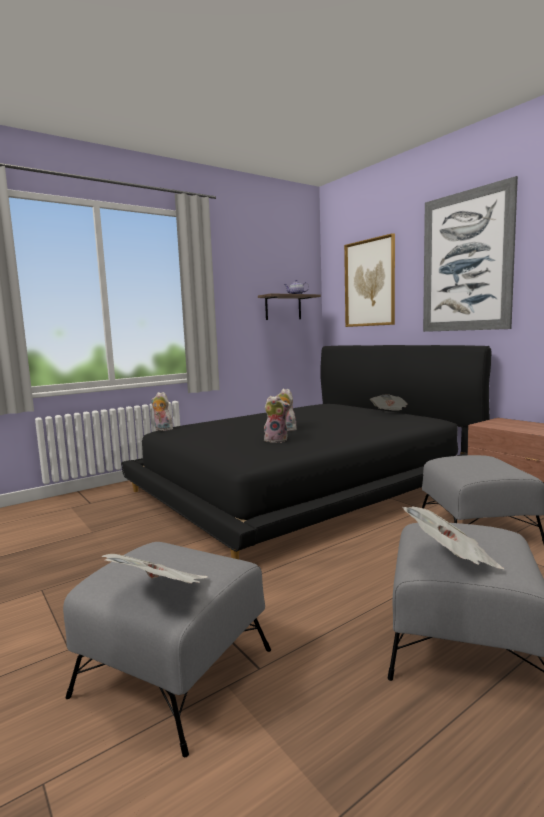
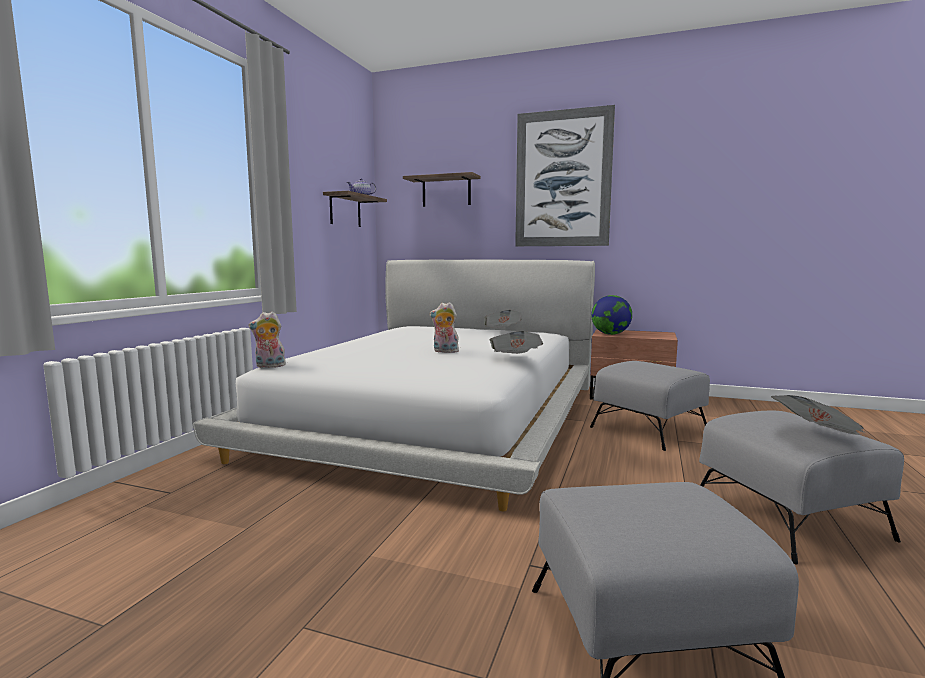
camera: 35 degrees left, 0 degrees up
newspaper [102,554,208,583] -> newspaper moved to [489,331,543,354]
black bed [121,345,491,559] -> white bed [193,259,595,511]
plush toy [264,396,291,443] -> none
picture [344,233,395,327] -> shelf [403,172,481,207]
none -> globe [591,295,632,335]

